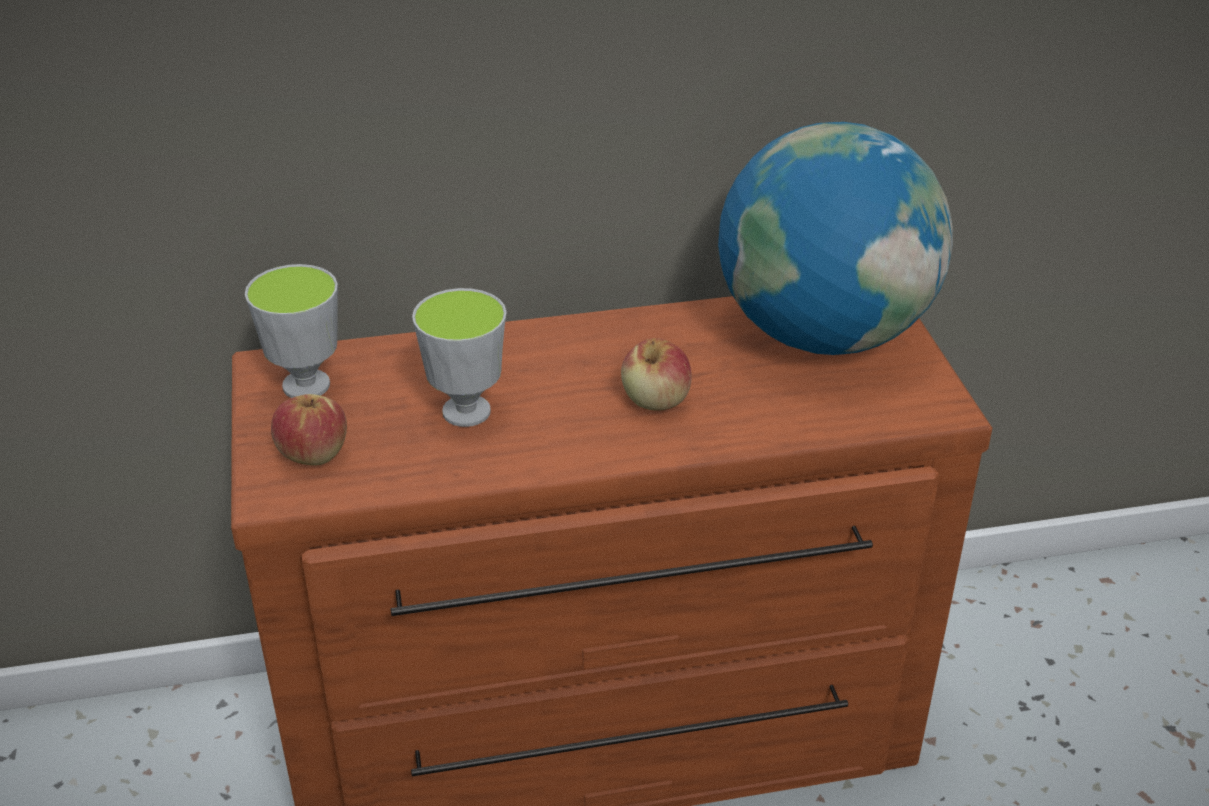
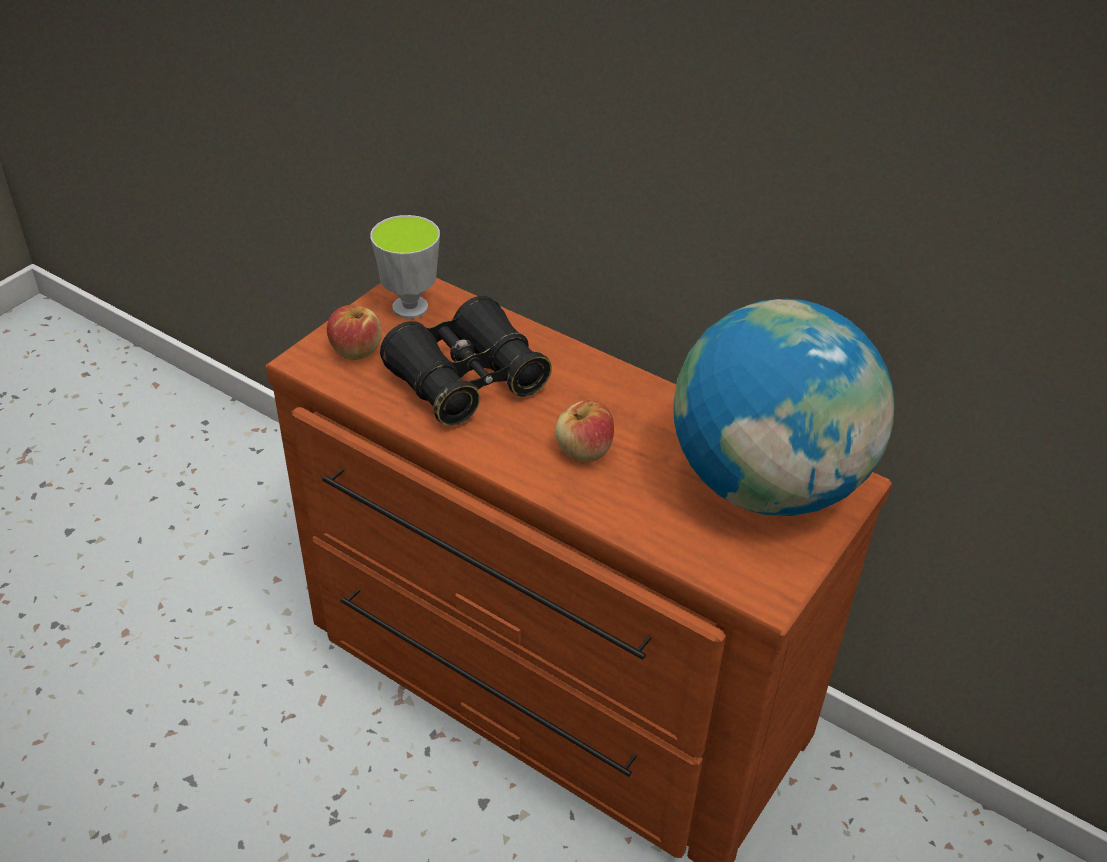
camera: 45 degrees right, 5 degrees up
cup [412,288,507,427] -> black binoculars [380,296,552,426]

